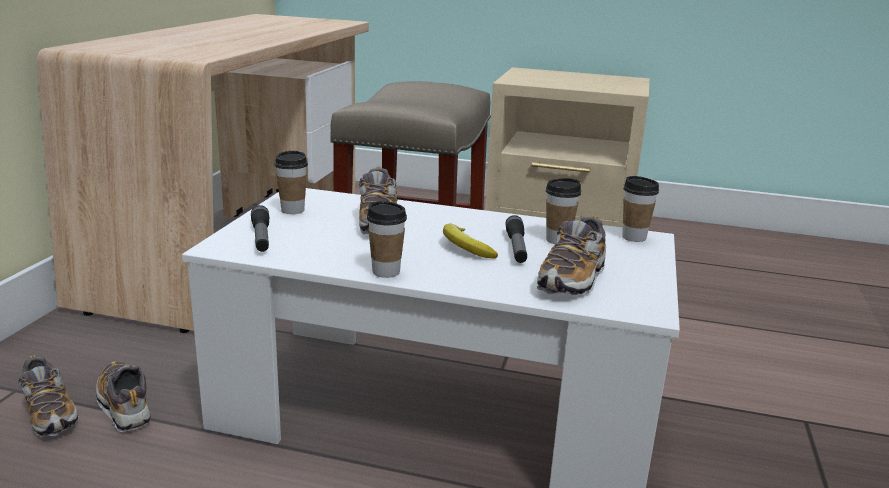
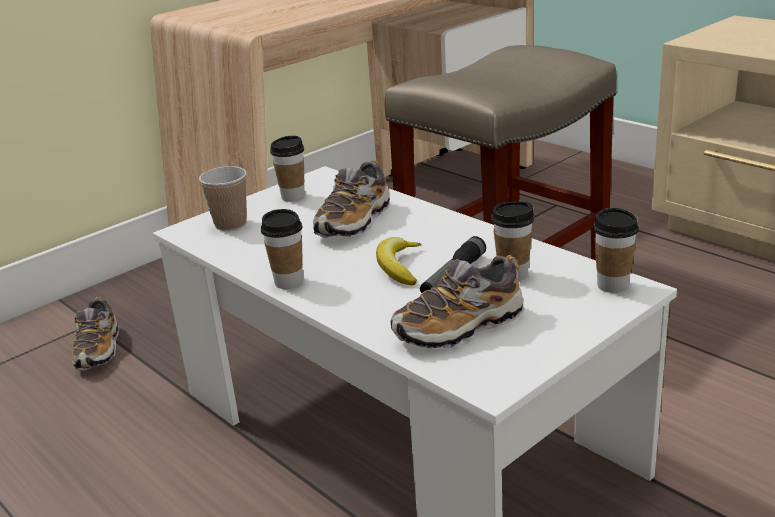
camera: 35 degrees right, 5 degrees up
shoe [96,361,151,432] -> none
flashlight [251,205,269,252] -> cup [199,166,247,231]

